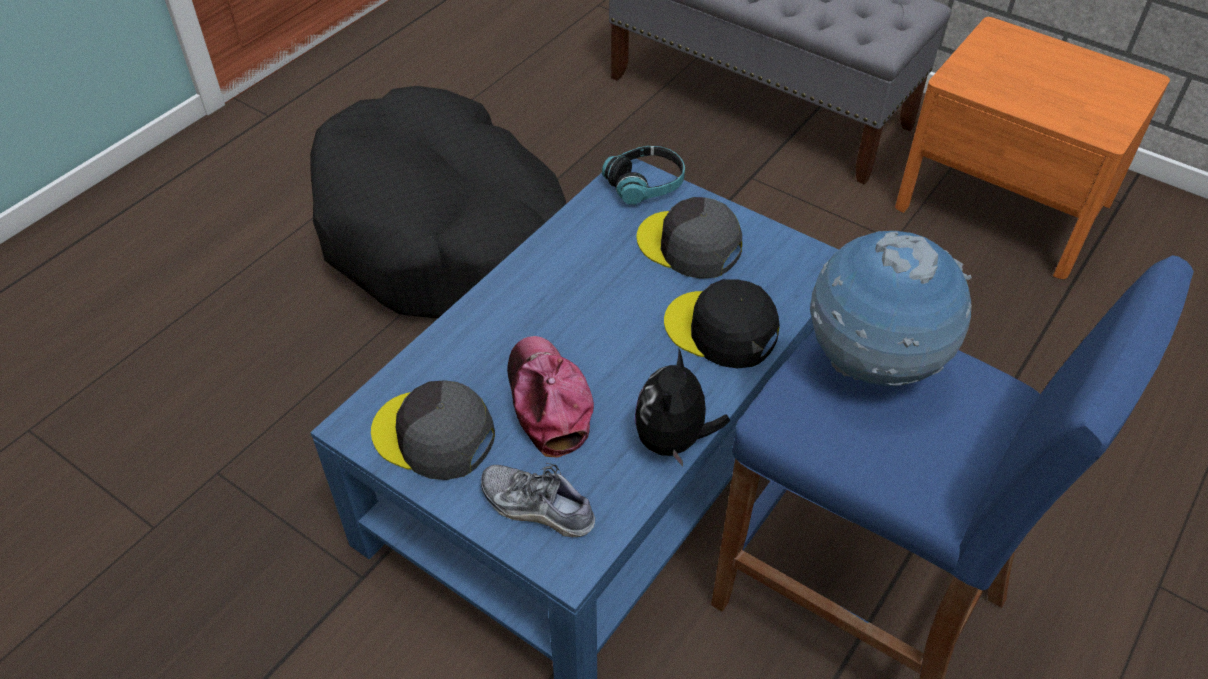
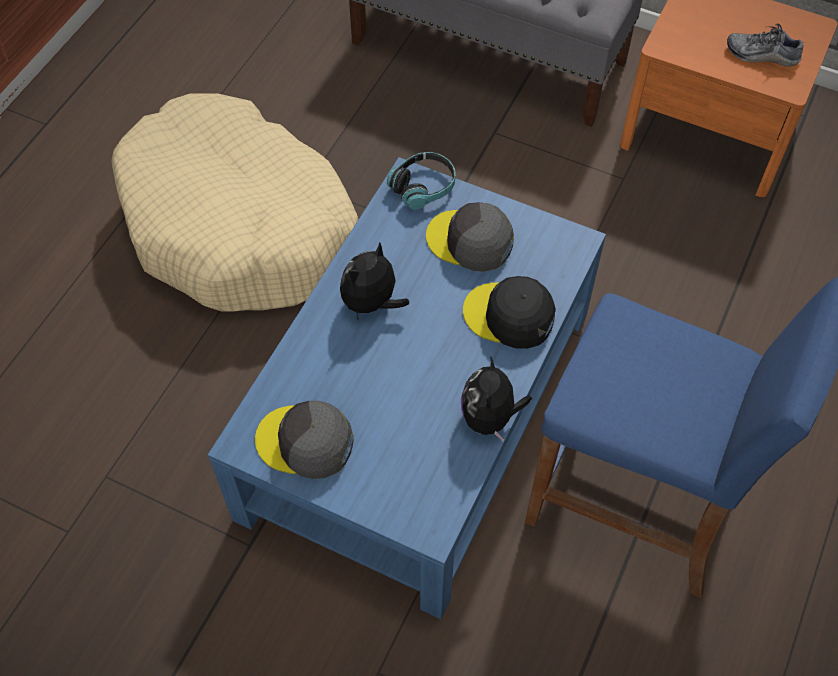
camera: 10 degrees left, 10 degrees up
black dog bed [310,86,567,319] -> beige dog bed [111,93,358,311]
shoe [481,463,595,537] -> shoe moved to [727,23,803,67]
cap [507,336,594,458] -> none
globe [810,231,972,386] -> none
none -> plush toy [340,243,409,321]

